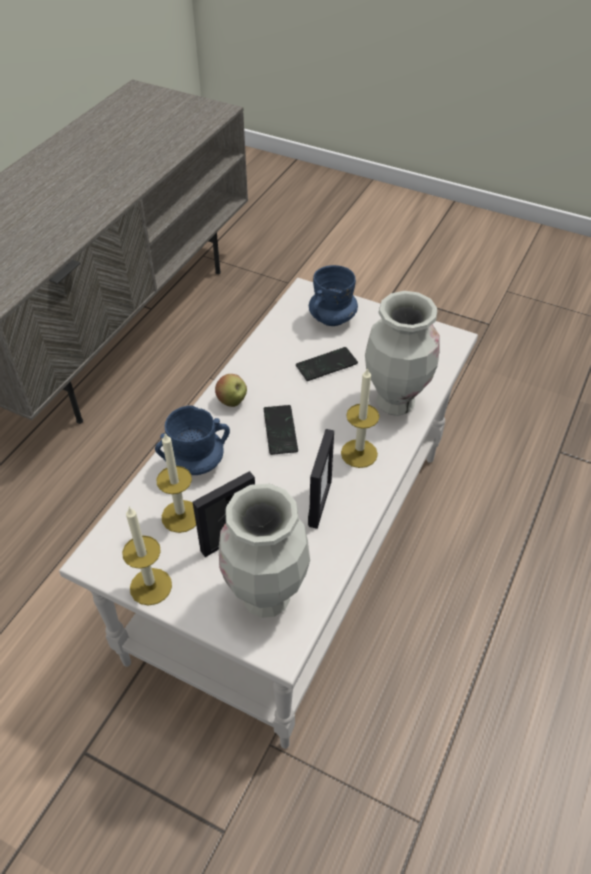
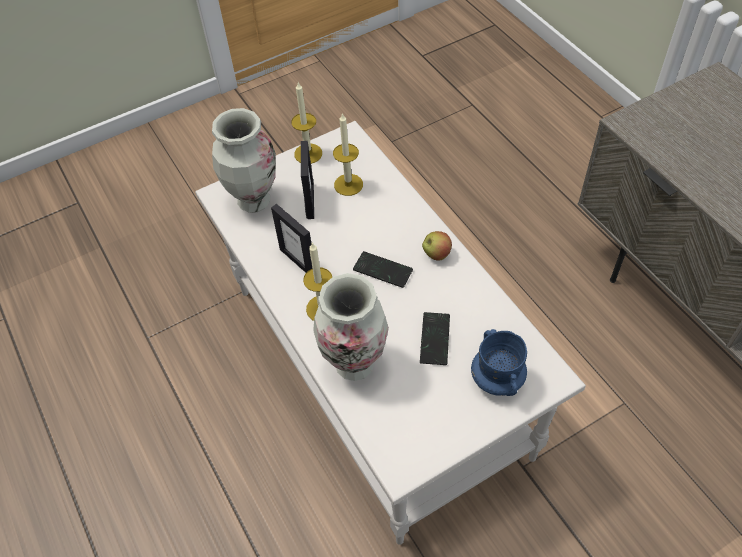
camera: 125 degrees right, 5 degrees up
blue mug [155,405,230,475] -> none

